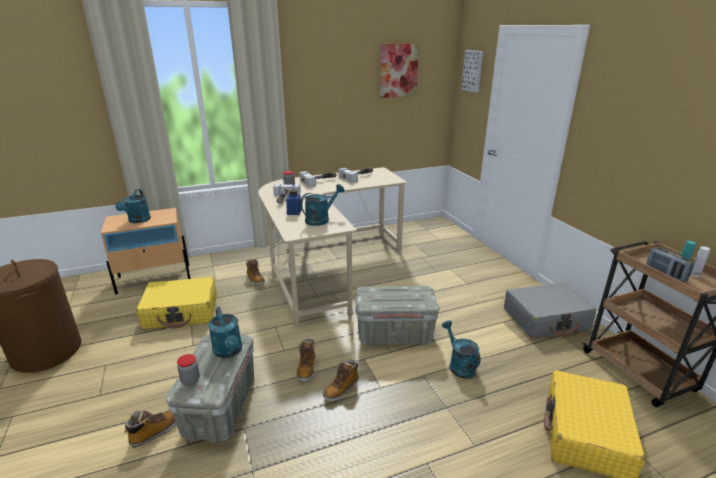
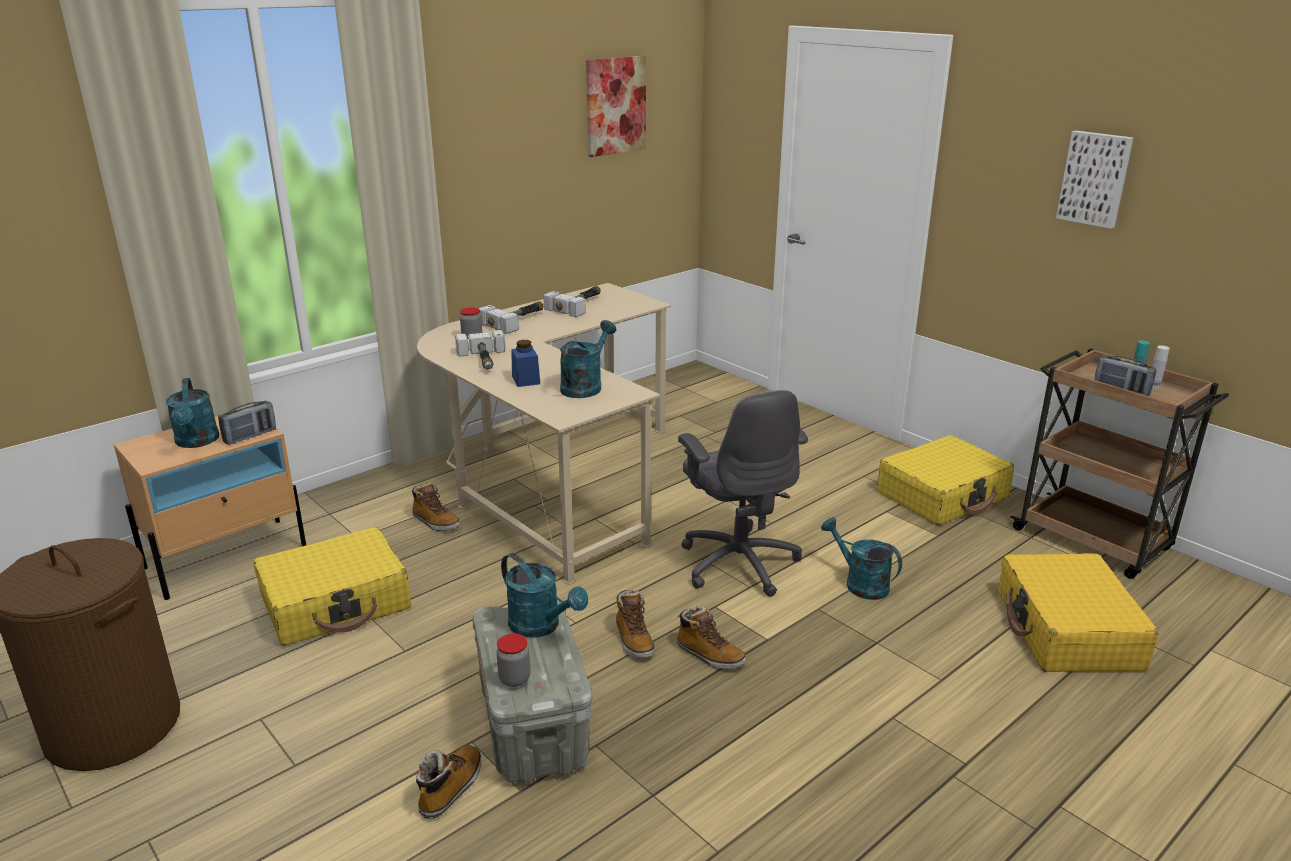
camera: 20 degrees left, 0 degrees up
boot [323,360,359,401] -> boot turned 75 degrees counterclockwise [677,607,746,669]
grey storage box [355,286,439,346] -> grey office chair [678,390,808,597]
picture [461,50,483,92] -> picture moved to [1056,131,1133,229]
grey suitcase [504,282,596,338] -> yellow suitcase [878,435,1014,525]
none -> radio [218,401,276,445]

